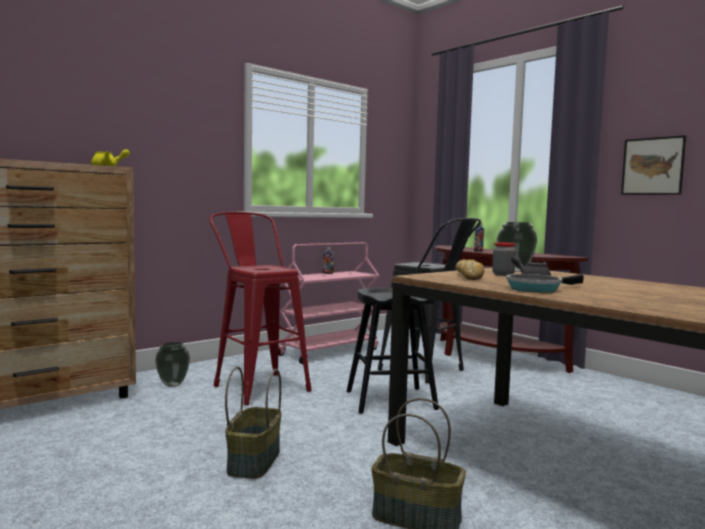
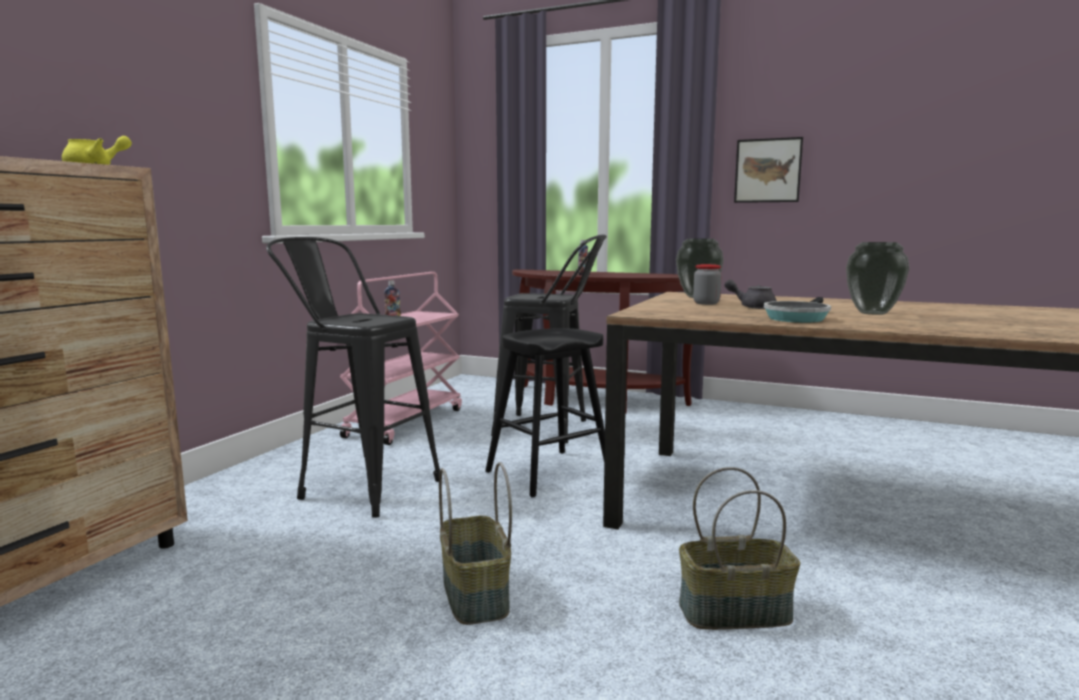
camera: 25 degrees left, 5 degrees up
vase [155,342,190,387] -> vase moved to [846,242,910,315]
red stool [209,212,312,405] -> black stool [266,237,440,518]
bread [456,259,484,280] -> none

